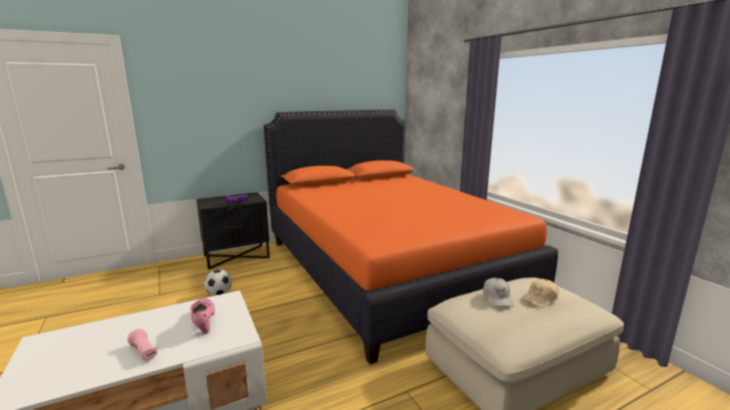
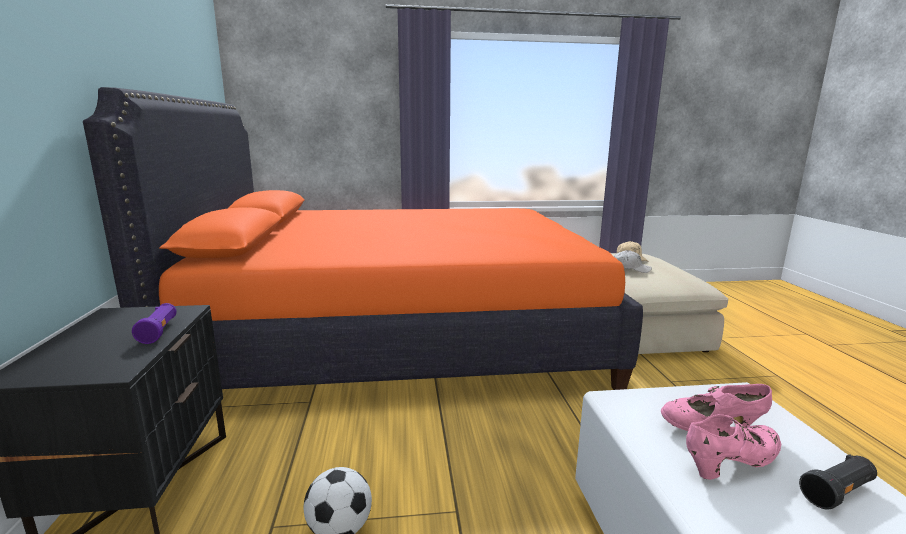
camera: 70 degrees left, 0 degrees up
pink flashlight [127,329,157,361] -> black flashlight [799,454,877,509]
none -> pink shoe [686,414,781,480]

